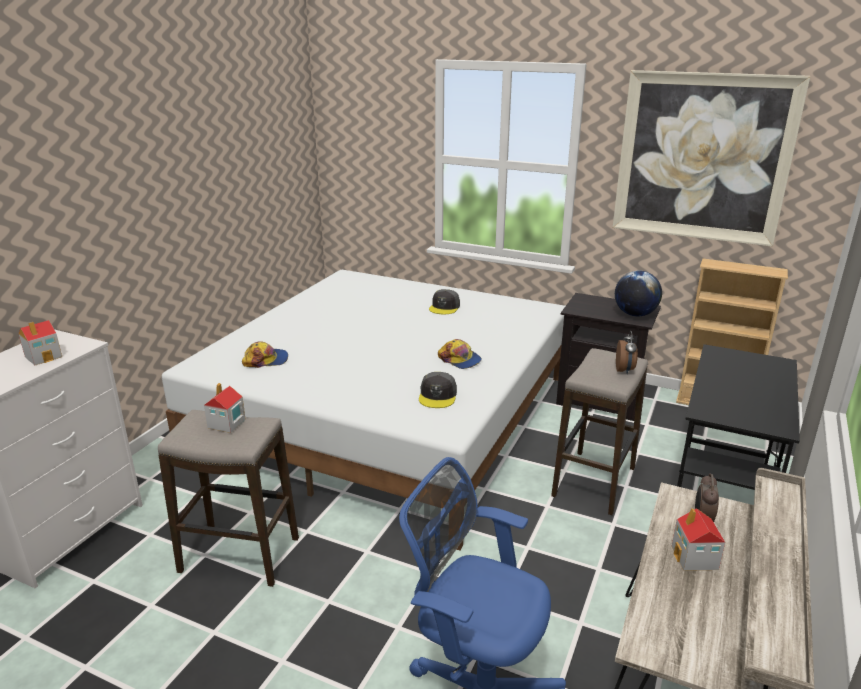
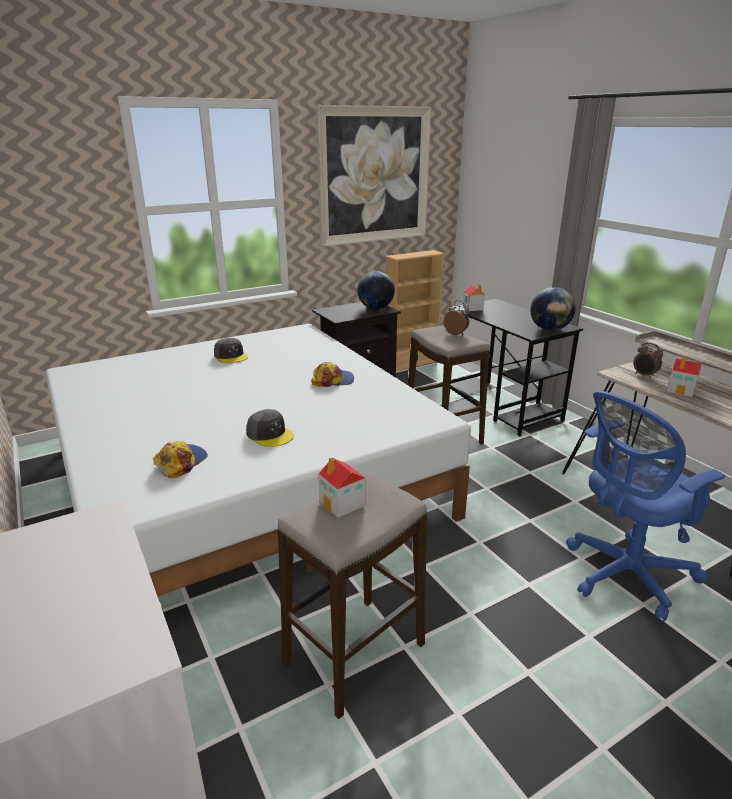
camera: 55 degrees left, 0 degrees up
toy house [18,320,62,365] -> toy house moved to [463,284,485,311]
grey cap [419,372,457,408] -> grey cap moved to [246,409,294,447]
none -> globe [530,287,576,331]

